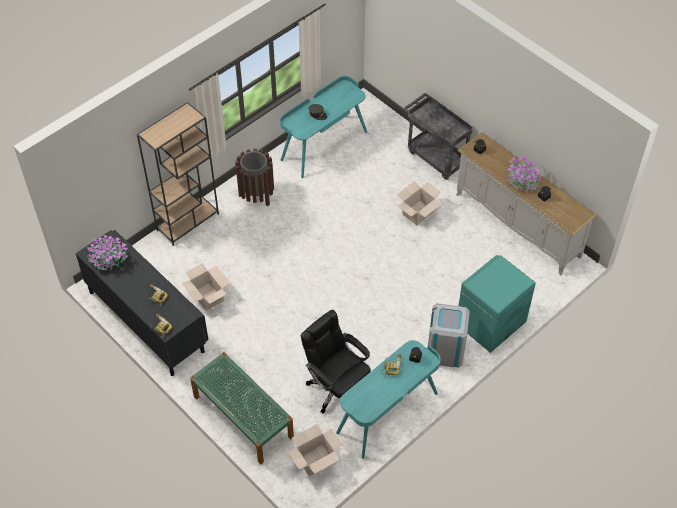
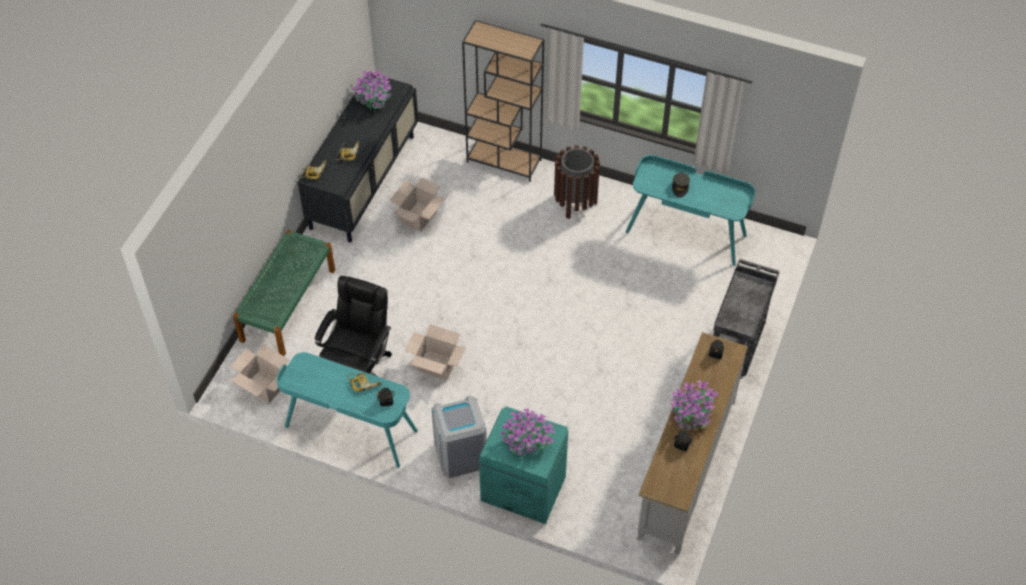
camera: 65 degrees right, 0 degrees up
cardboard box [397,181,442,225] -> cardboard box moved to [405,324,466,380]
none -> potted plant [500,409,555,456]

